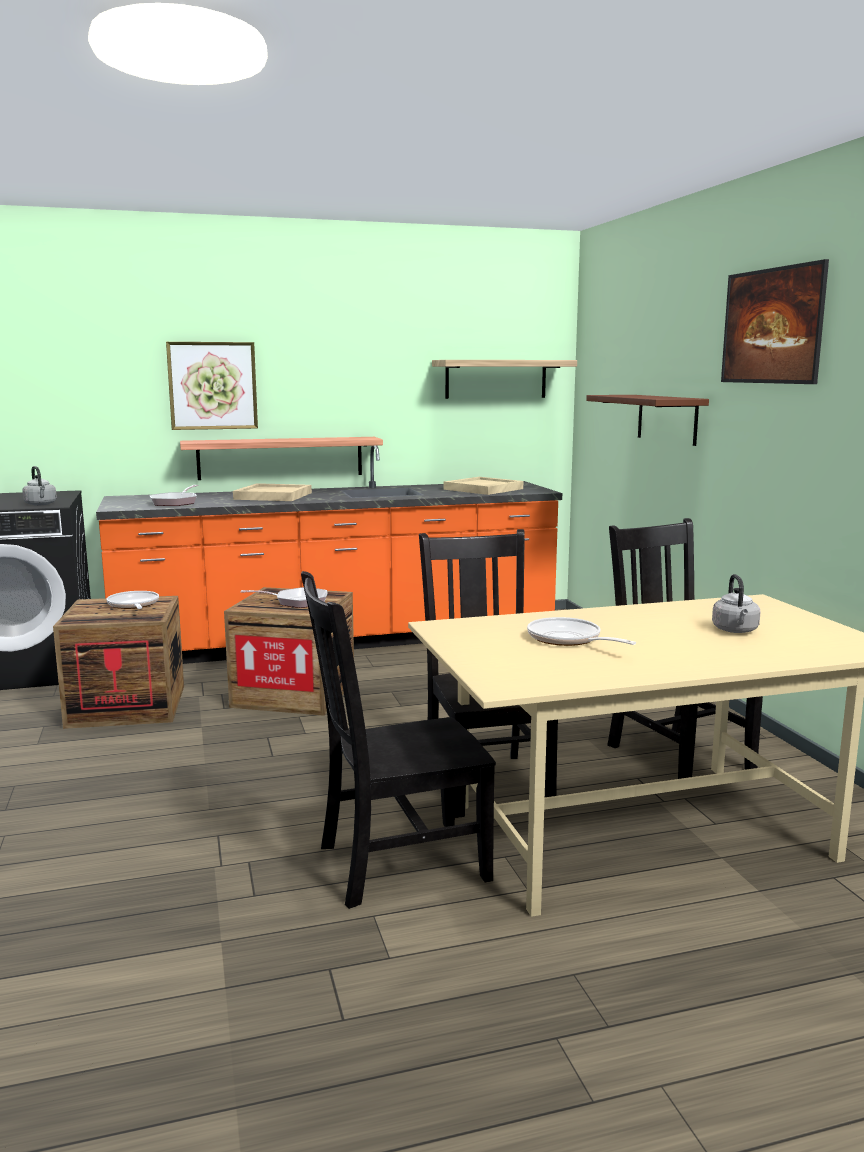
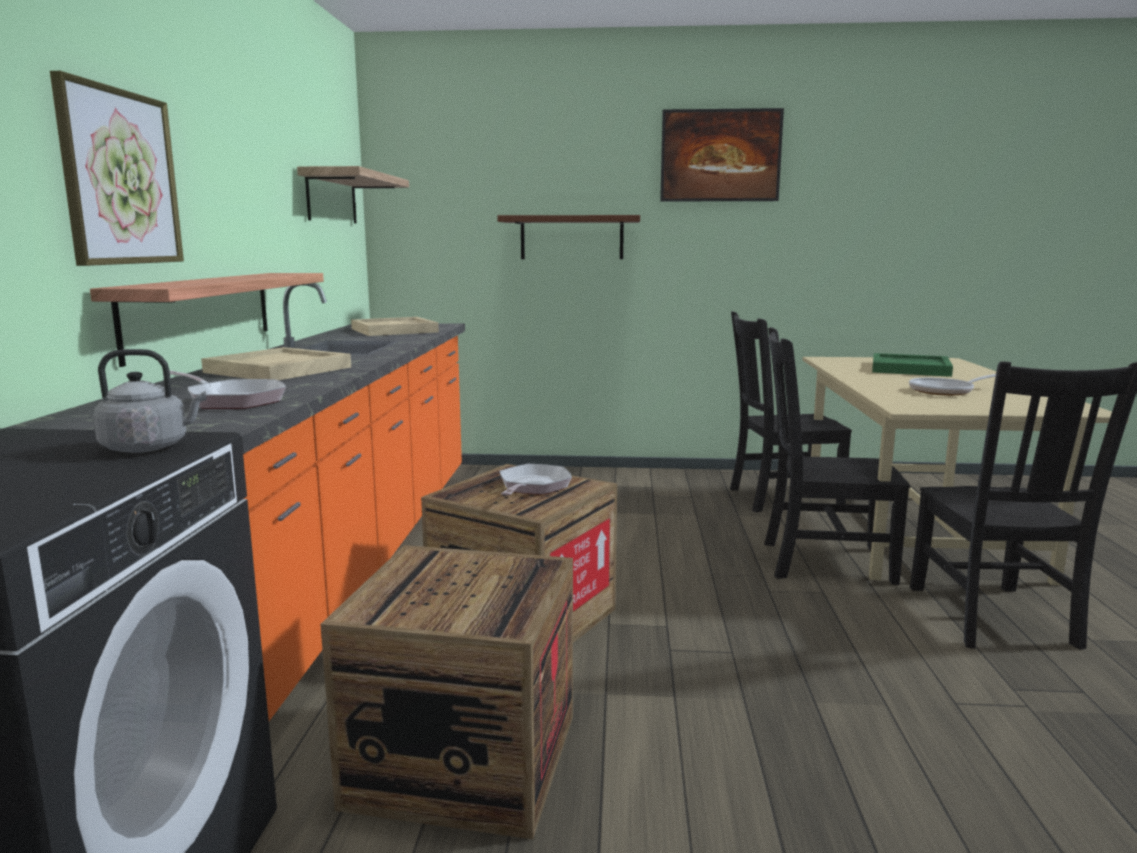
camera: 70 degrees left, 0 degrees up
frying pan [106,591,159,609] -> none
grey kettle [712,574,761,633] -> green tray [872,353,953,377]

